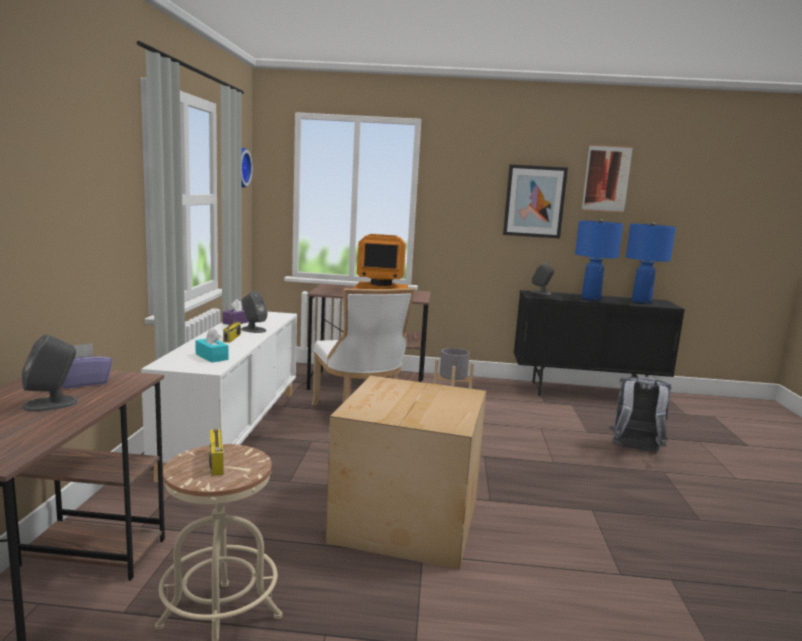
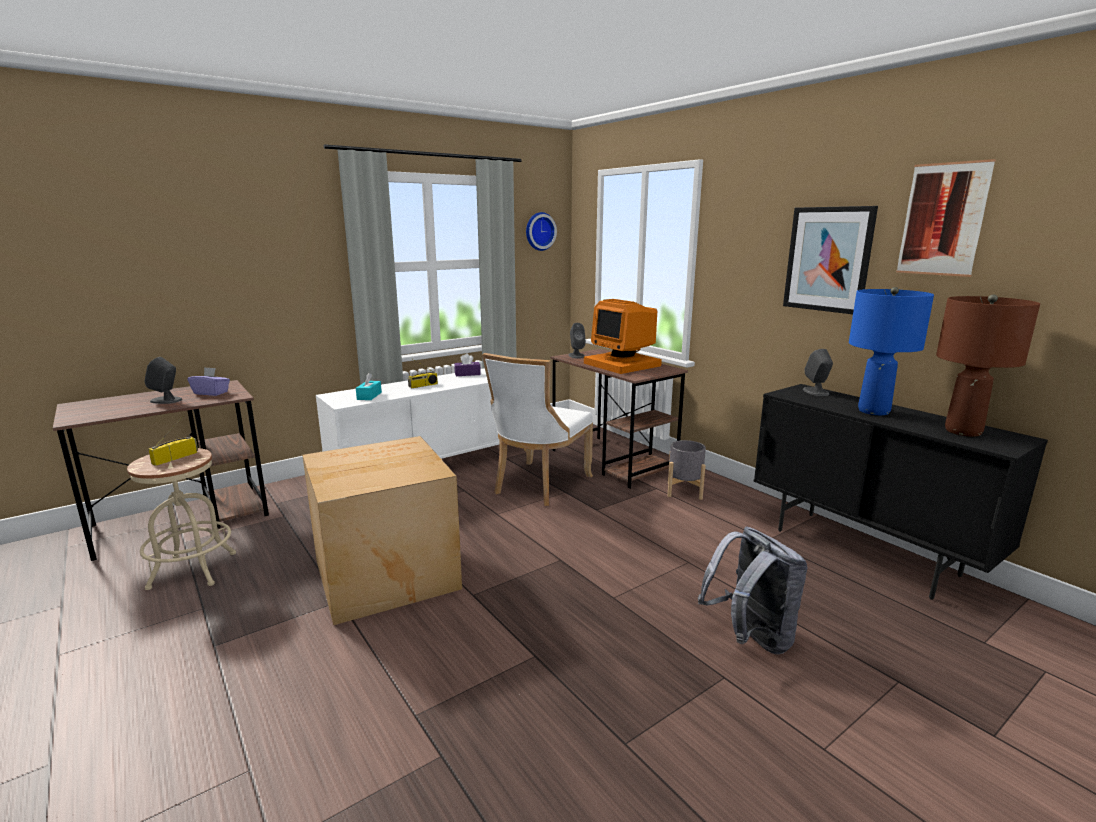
camera: 50 degrees right, 5 degrees up
grey speaker [241,291,268,333] -> grey speaker moved to [569,323,586,358]
blue table lamp [626,222,676,303] -> brown table lamp [936,294,1040,437]

